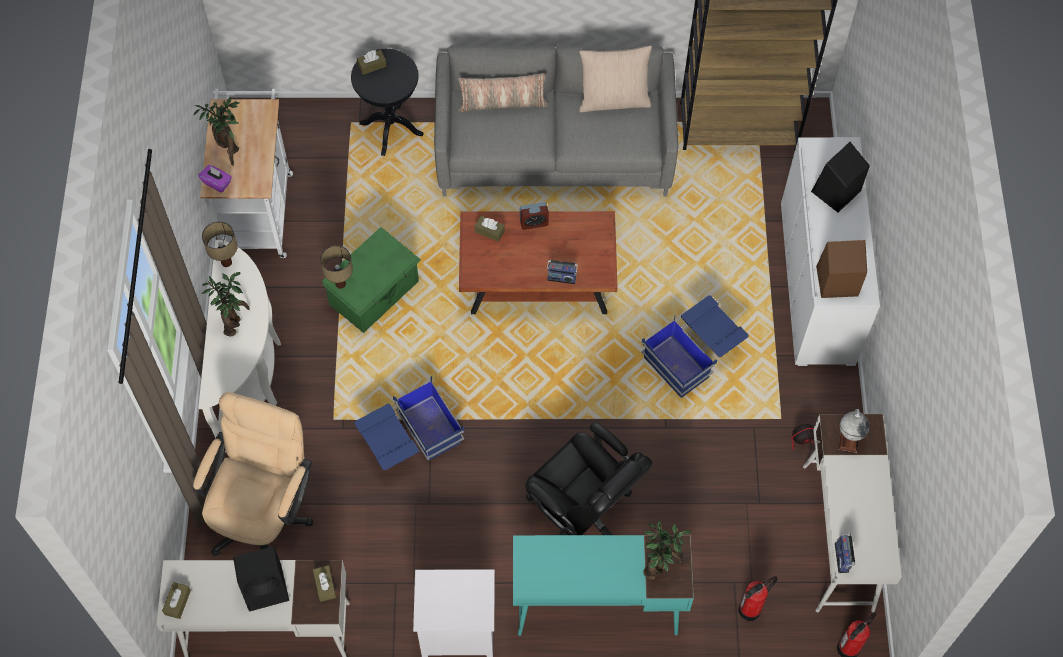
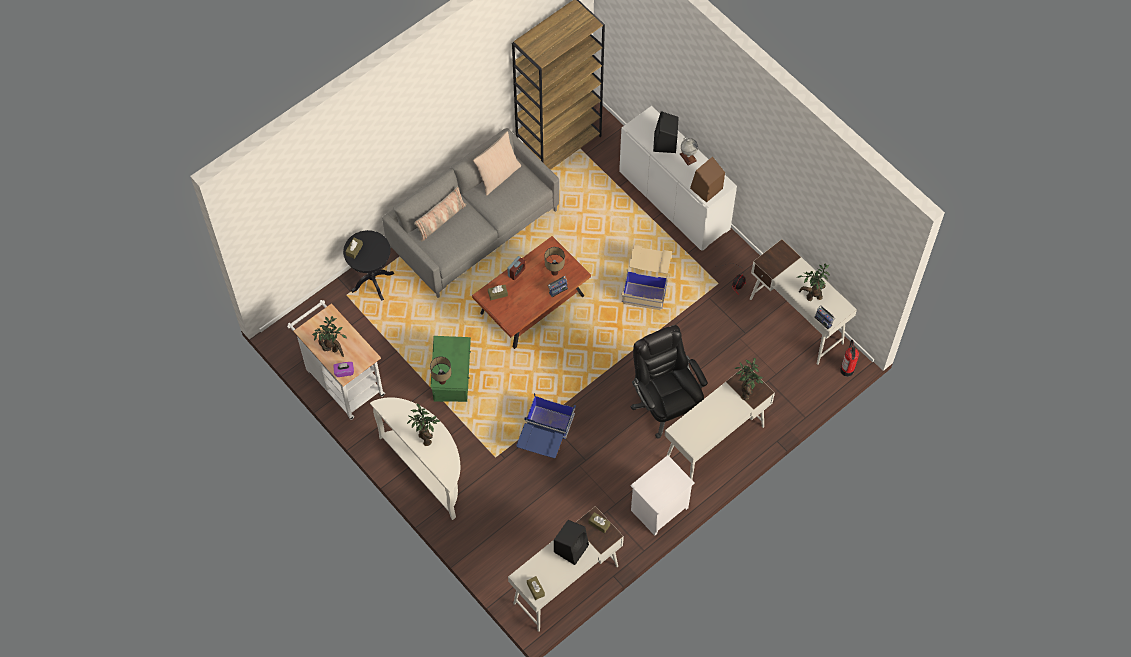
camera: 40 degrees left, 0 degrees up
beige office chair [193,392,313,556] -> none
table lamp [202,222,238,267] -> table lamp moved to [544,247,565,276]
turquoise desk [513,535,694,636] -> white desk [665,365,775,479]
black office chair [525,422,653,535] -> black office chair turned 120 degrees counterclockwise [630,325,707,439]
blue storage box [641,295,749,397] -> beige storage box [622,245,672,310]
fire extinguisher [738,576,777,621] -> none
globe [839,409,870,453] -> globe moved to [680,137,698,165]
none -> potted plant [797,264,830,301]

